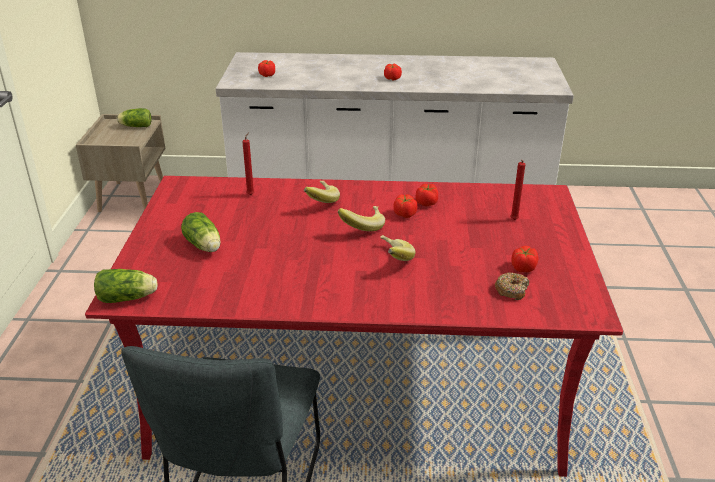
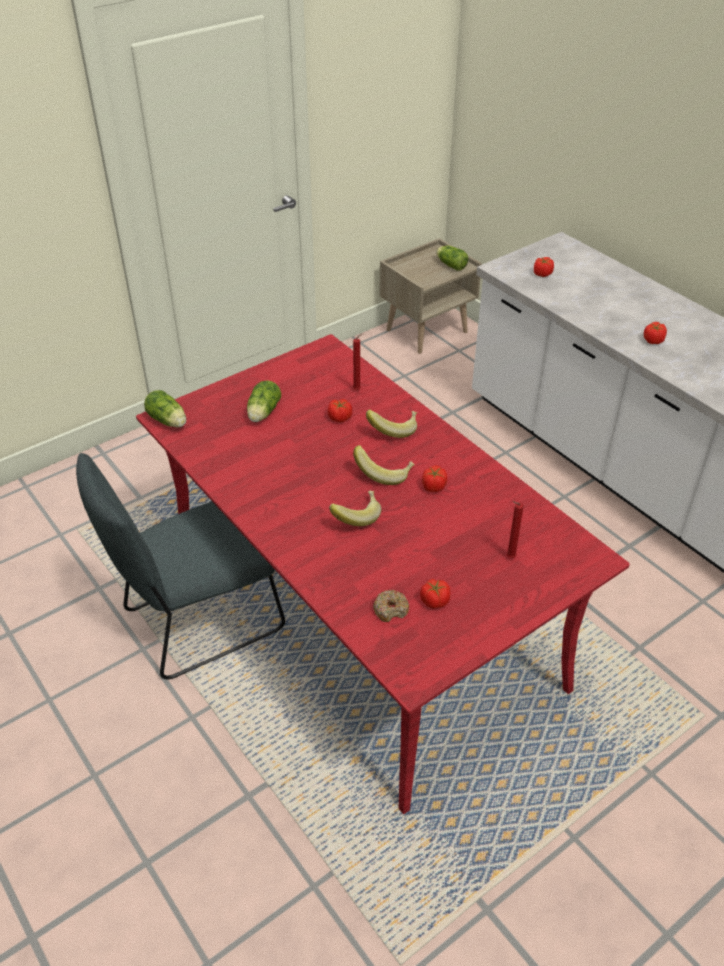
camera: 50 degrees right, 10 degrees up
tomato [416,184,438,206] -> tomato moved to [328,399,352,422]

